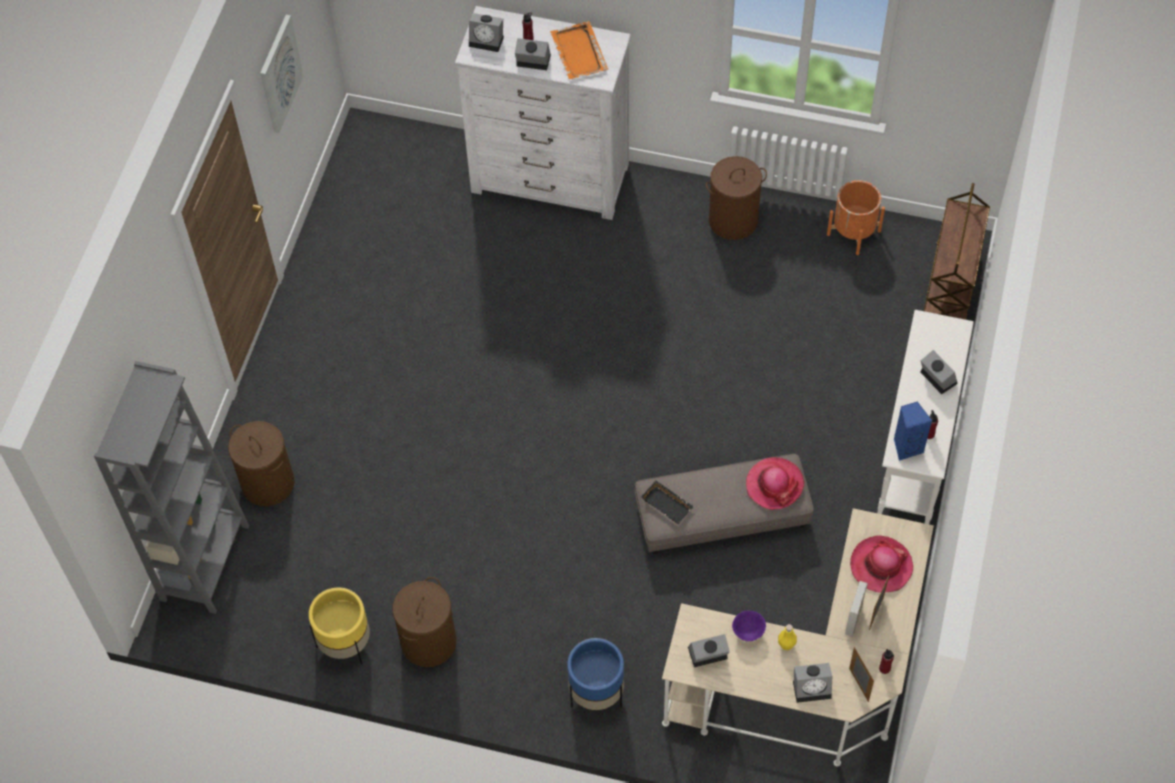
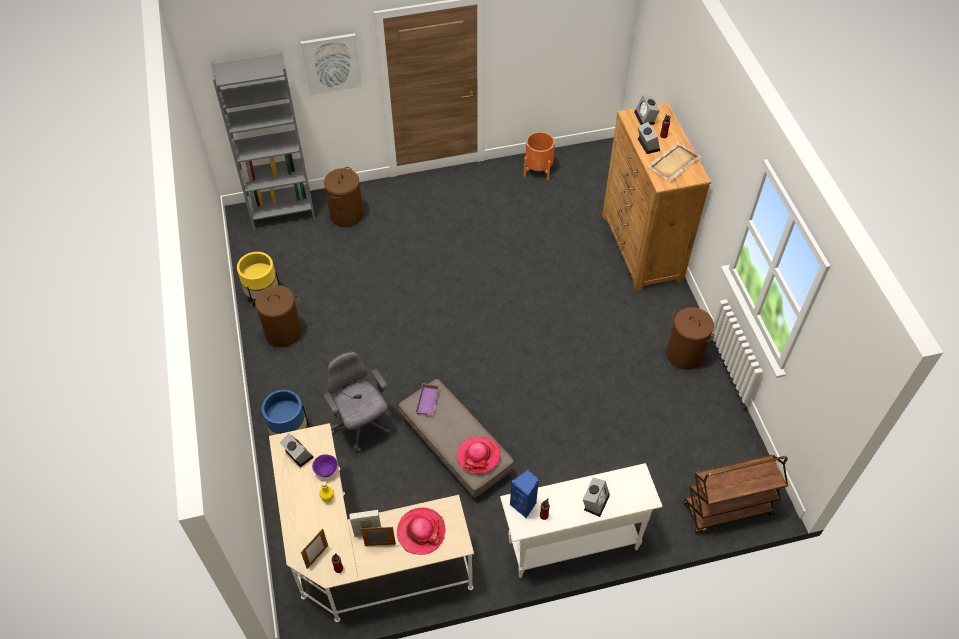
camera: 60 degrees right, 5 degrees down
picture [260,15,304,133] -> picture moved to [301,33,362,95]
white dresser [455,6,631,220] -> brown dresser [602,103,711,291]
orange tray [550,21,608,79] -> beige tray [647,142,701,181]
black tray [641,481,694,524] -> purple tray [415,383,440,415]
alarm clock [793,663,832,703] -> none
orange planter [827,180,885,255] -> orange planter moved to [524,132,555,181]
none -> grey office chair [323,351,391,453]

